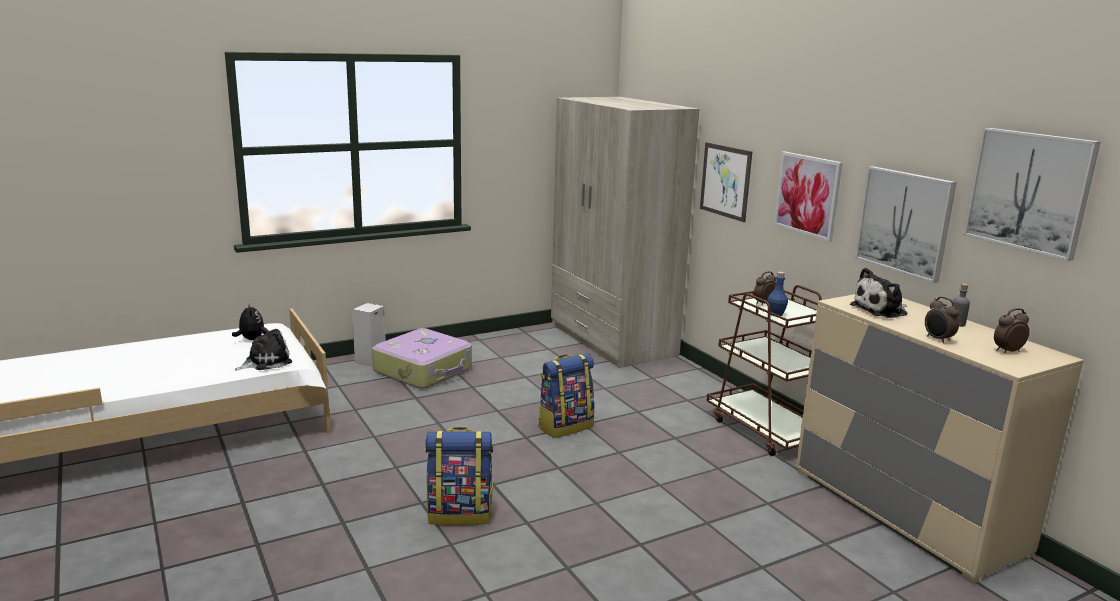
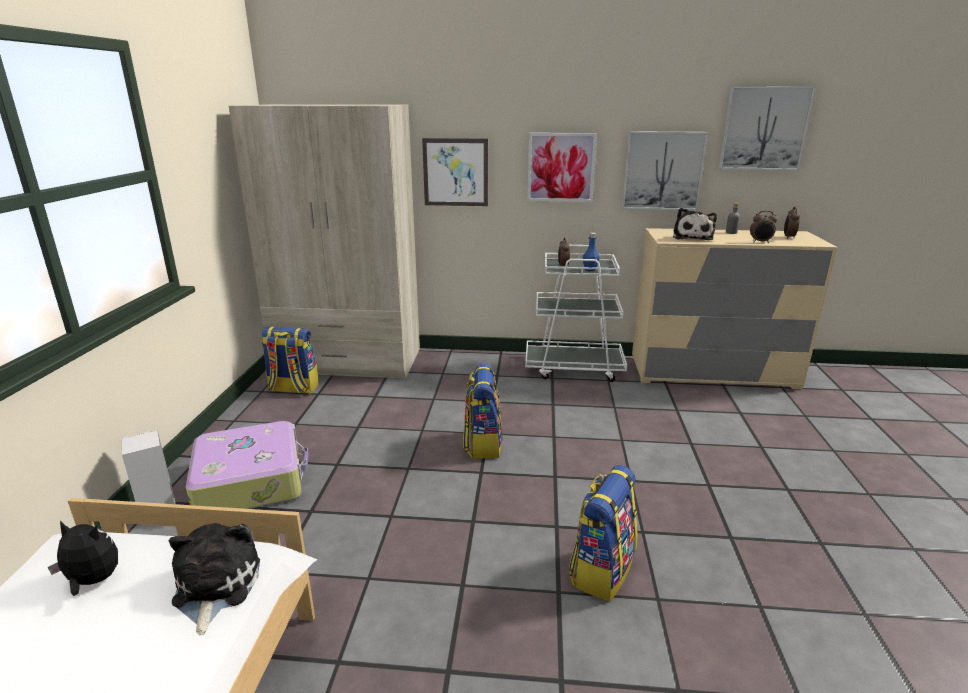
camera: 55 degrees left, 5 degrees up
brown cart [707,285,822,456] -> white cart [525,245,627,382]
none -> backpack [261,327,319,394]

